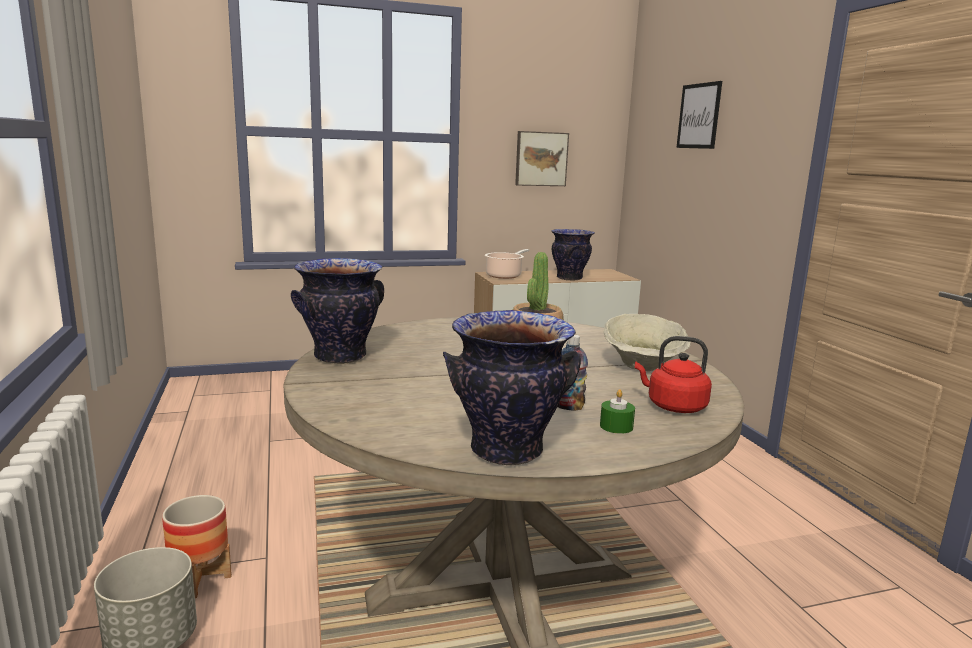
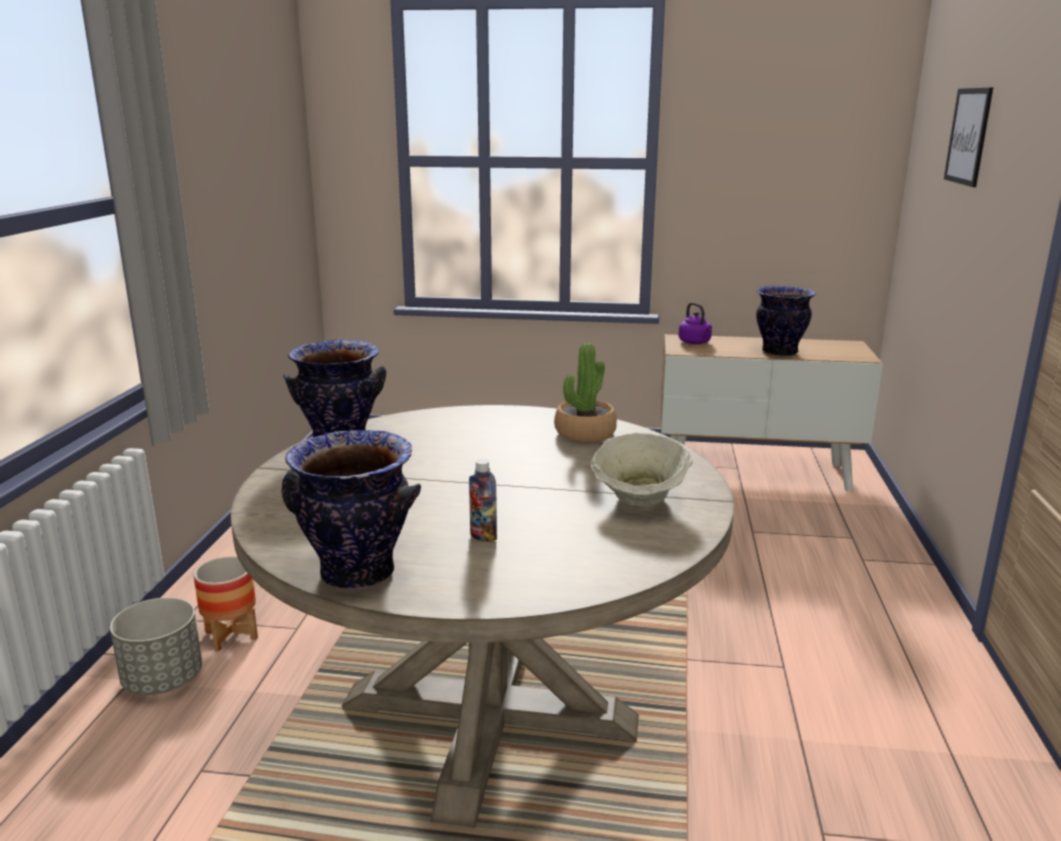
camera: 25 degrees right, 5 degrees up
cooking pot [485,249,529,279] -> purple kettle [679,302,712,344]
picture [515,131,569,186] -> none
green candle [600,389,635,434] -> none
red kettle [635,336,712,413] -> none

